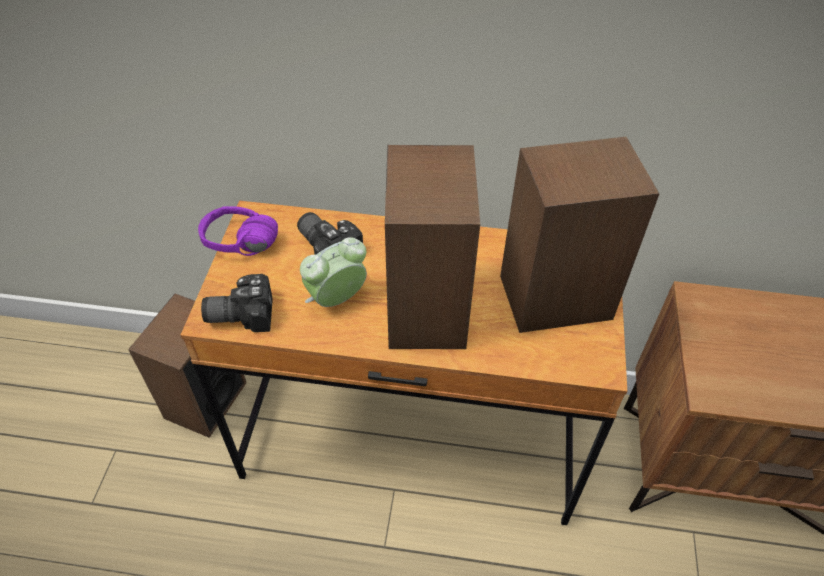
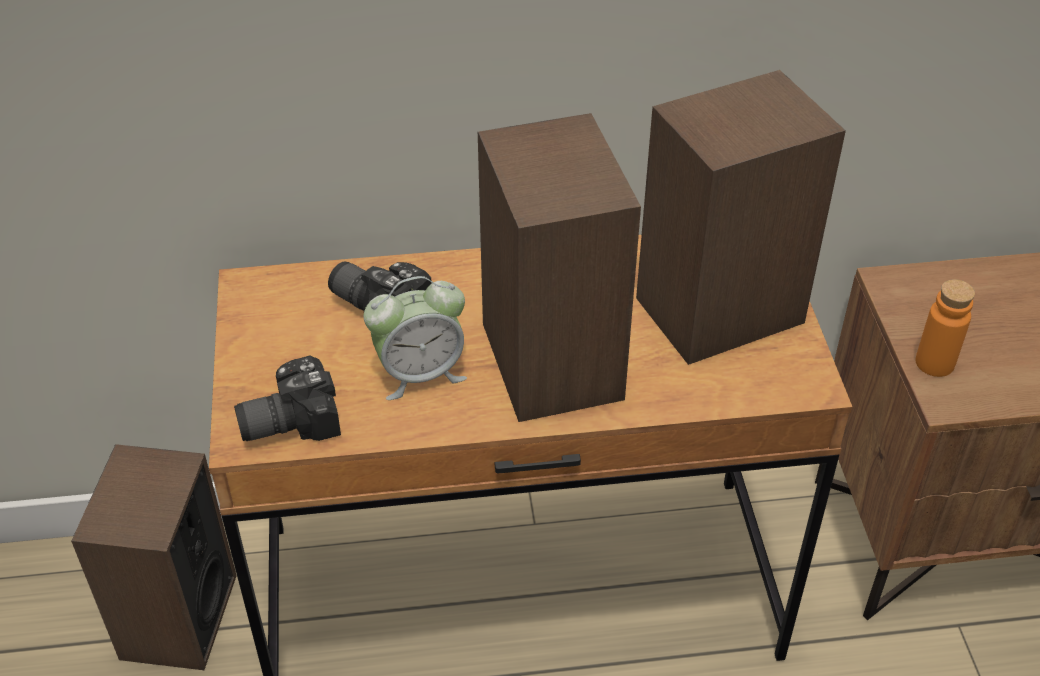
camera: 15 degrees left, 5 degrees down
purple headphones [198,206,278,256] -> none
alarm clock [300,237,367,307] -> alarm clock turned 150 degrees counterclockwise [364,276,467,400]
none -> orange bottle [916,279,975,377]

